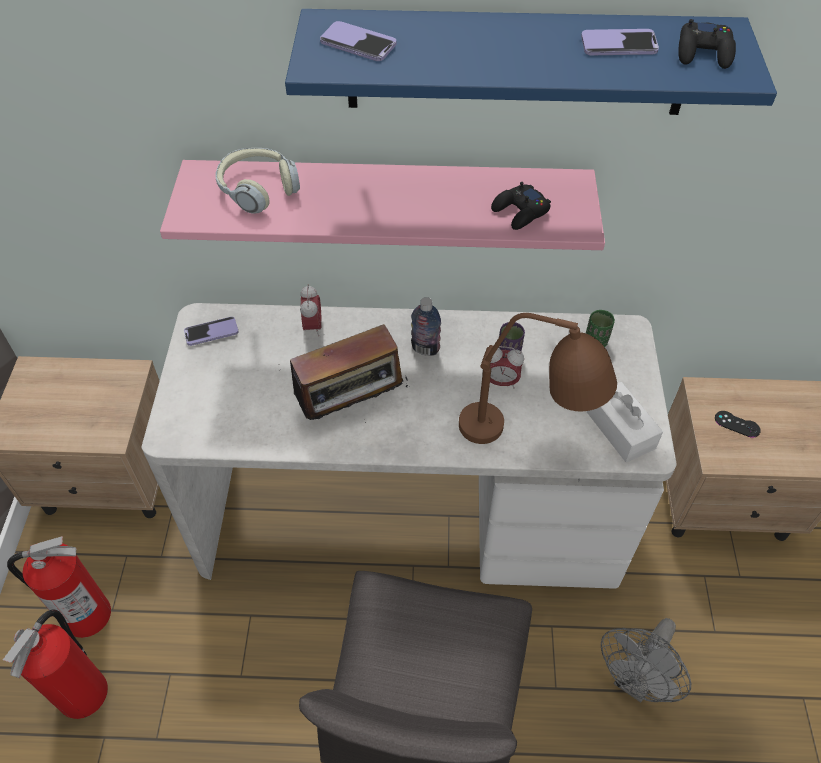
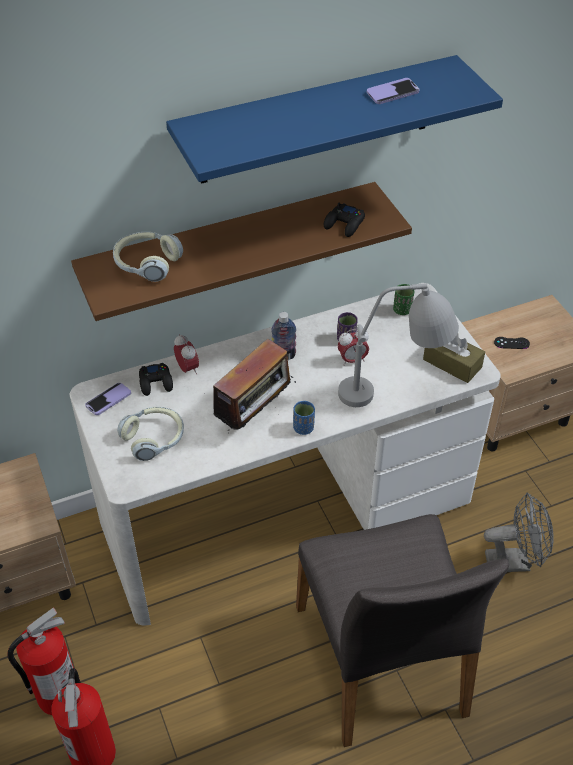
camera: 25 degrees left, 5 degrees down
pink shelf [160,160,605,250] -> brown shelf [71,182,412,321]
phone [320,21,397,61] -> none
brown table lamp [459,313,617,444] -> grey table lamp [338,283,459,407]
white tissue box [587,382,663,463] -> brown tissue box [423,333,485,383]
grey fan [601,618,691,703] -> grey fan turned 105 degrees counterclockwise [484,493,554,572]
black game controller [678,19,736,69] -> black game controller moved to [139,363,173,396]
none -> headphones [117,407,184,461]
none -> blue cup [293,401,315,435]

